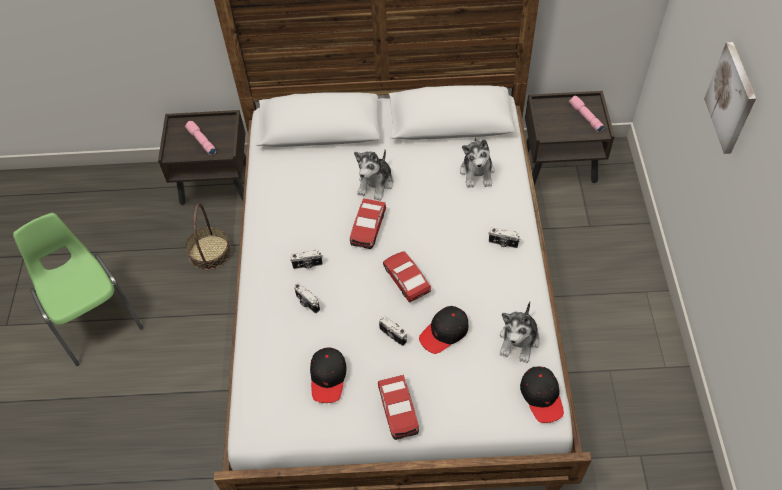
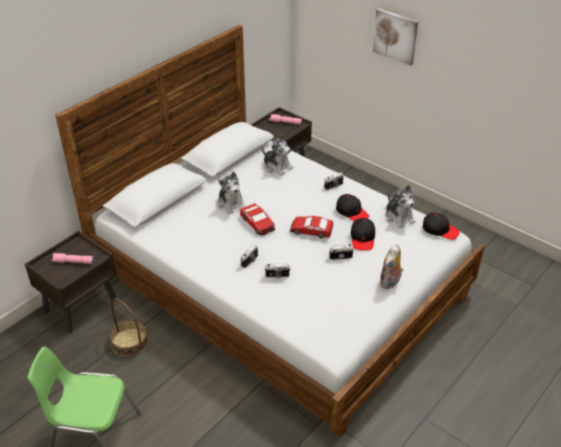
camera: 50 degrees left, 15 degrees down
black cap [310,347,346,403] -> black cap moved to [336,194,369,221]
toy car [378,375,419,440] -> plush toy [379,244,403,289]

